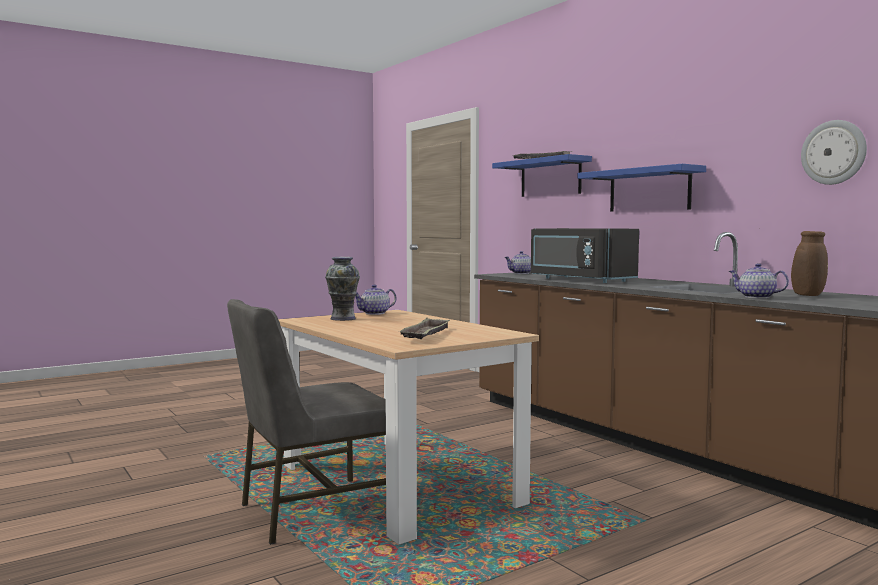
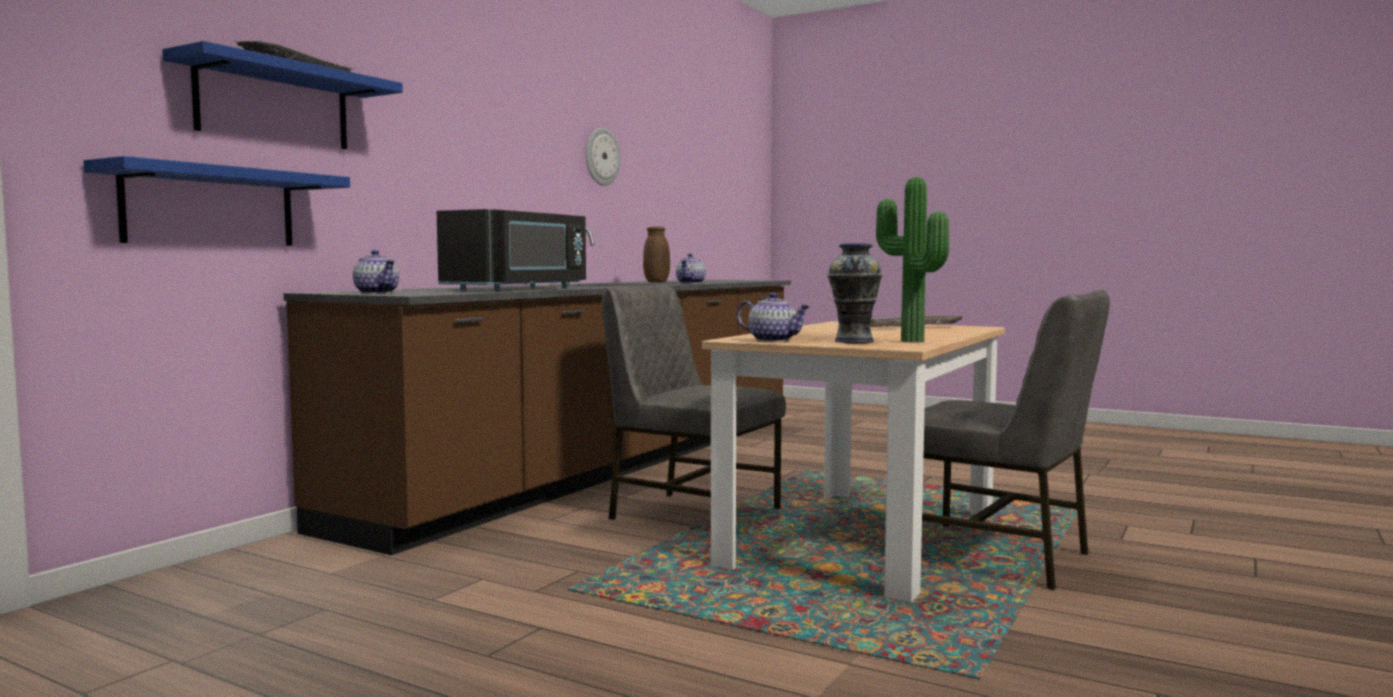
camera: 115 degrees left, 0 degrees up
blue shelf [577,164,706,211] -> blue shelf moved to [83,156,350,246]
none -> grey chair [602,285,786,520]
none -> potted plant [876,177,949,342]

